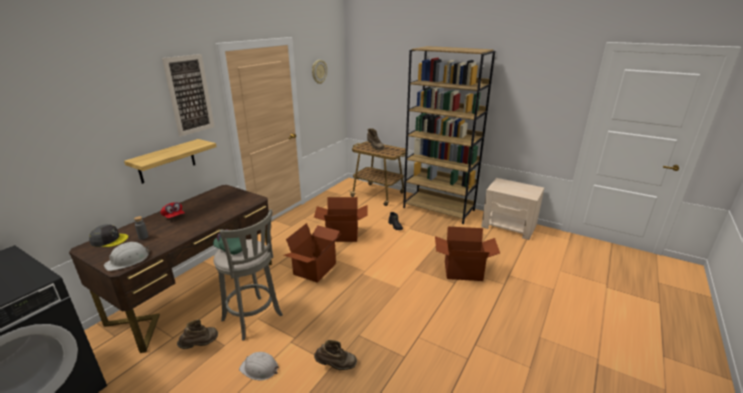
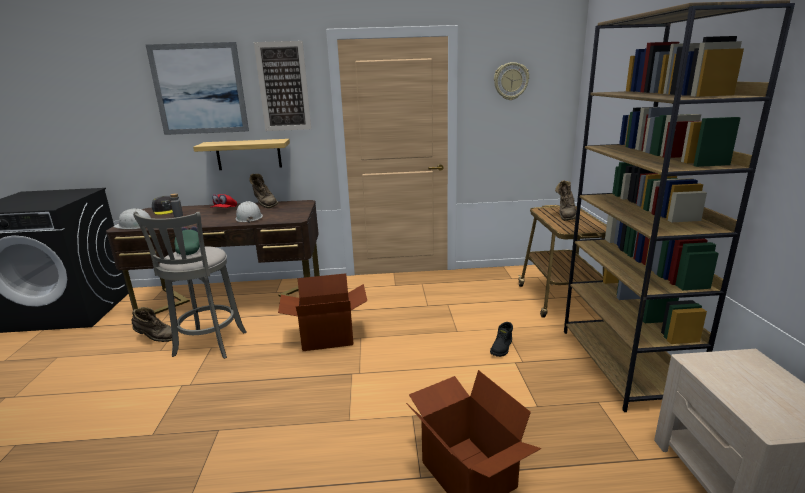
camera: 55 degrees right, 5 degrees down
white hard hat [239,352,279,381] -> white hard hat moved to [236,201,263,223]
cardboard box [314,197,368,242] -> none
brown boot [314,340,357,370] -> brown boot moved to [249,174,278,208]
none -> picture [146,42,249,135]

